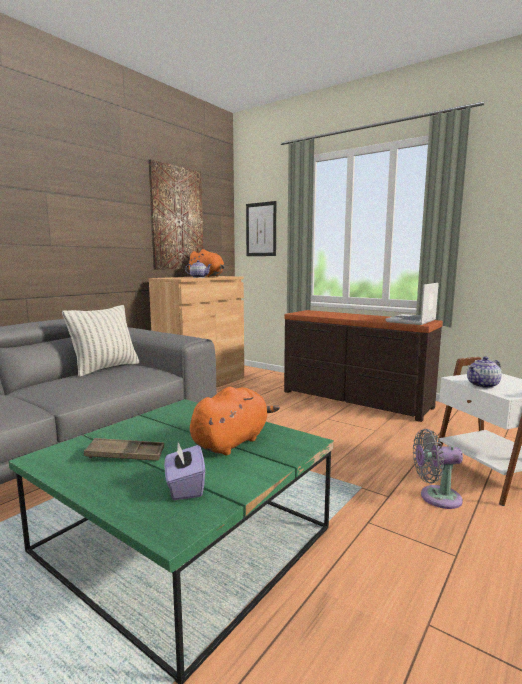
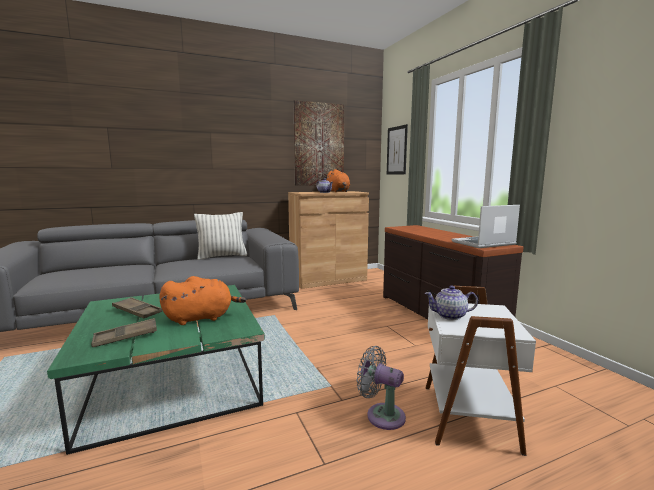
camera: 30 degrees right, 0 degrees up
purple tissue box [165,442,205,500] -> brown tray [91,318,157,347]

